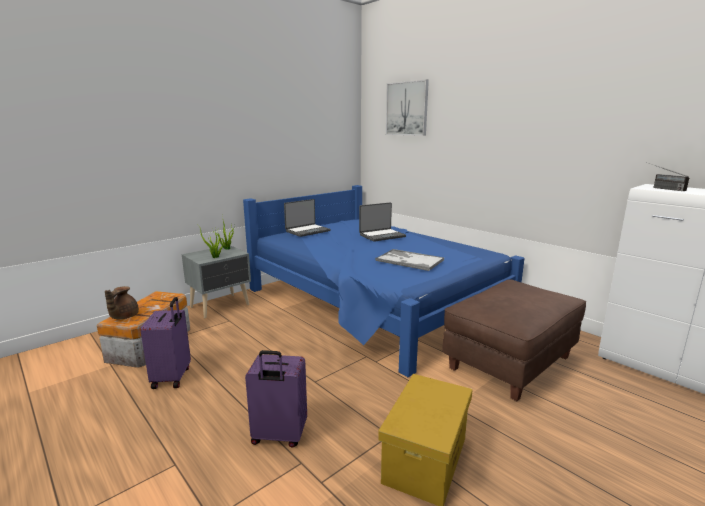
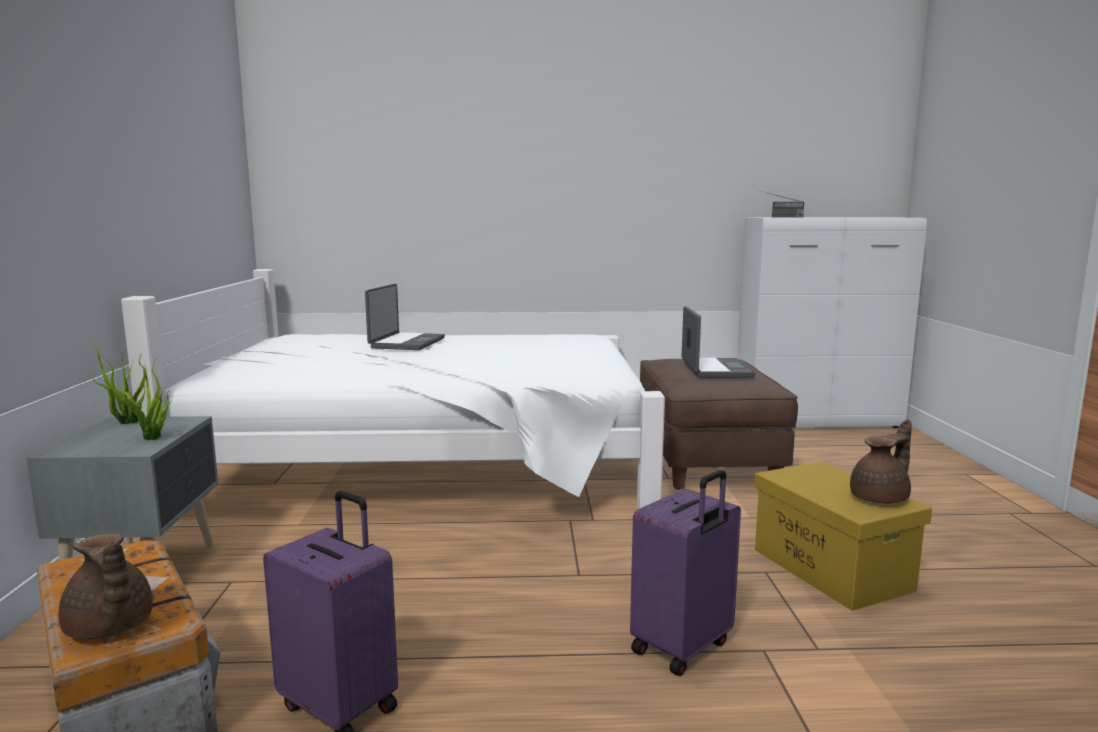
camera: 50 degrees left, 5 degrees down
blue bed [243,185,525,377] -> white bed [121,269,665,509]
laptop [284,199,330,237] -> laptop moved to [682,306,756,378]
tray [375,249,444,271] -> none
picture [386,80,429,136] -> none
none -> brown teapot [850,419,912,504]

